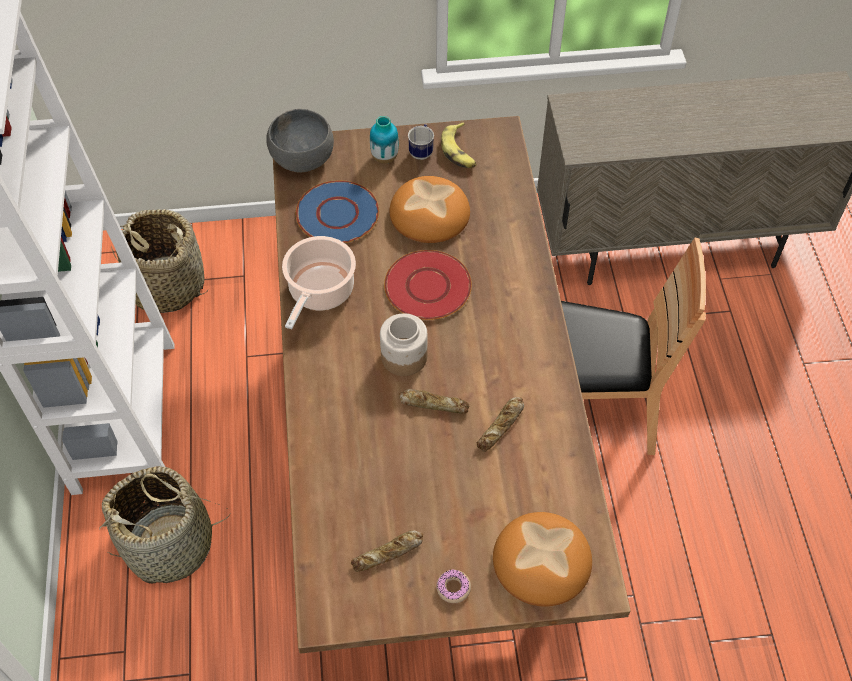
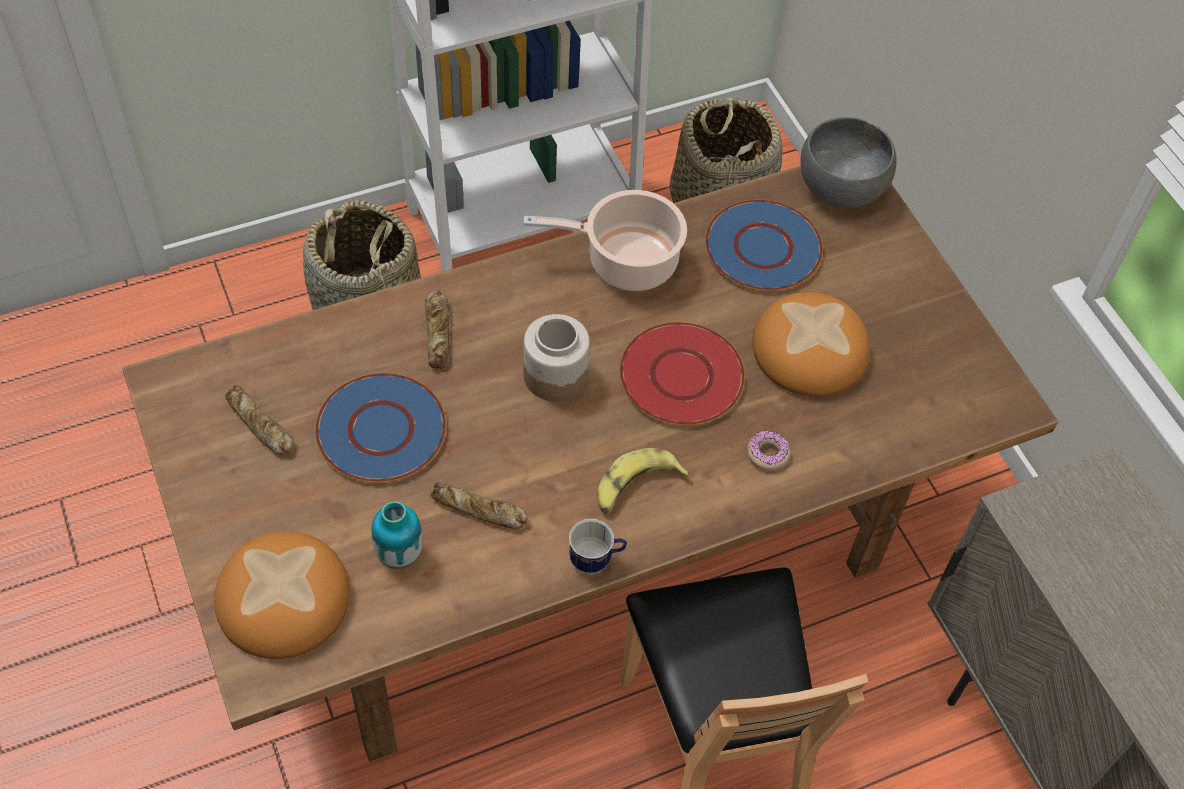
camera: 70 degrees right, 0 degrees up
vase [370,116,399,164] -> vase moved to [372,501,422,569]
bread [399,389,469,413] -> bread moved to [425,290,450,369]
mug [408,124,434,160] -> mug moved to [569,519,627,574]
donut [436,569,471,603] -> donut moved to [747,430,791,471]
banana [441,122,477,168] -> banana moved to [598,448,689,514]
none -> blue plate [315,373,446,483]

